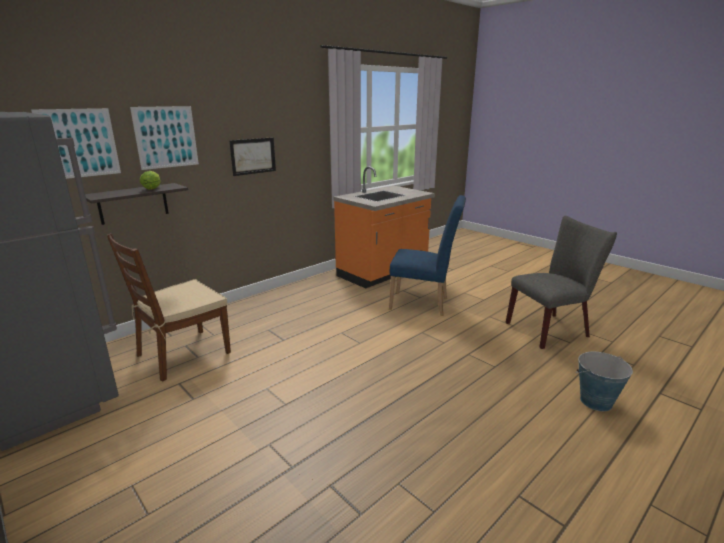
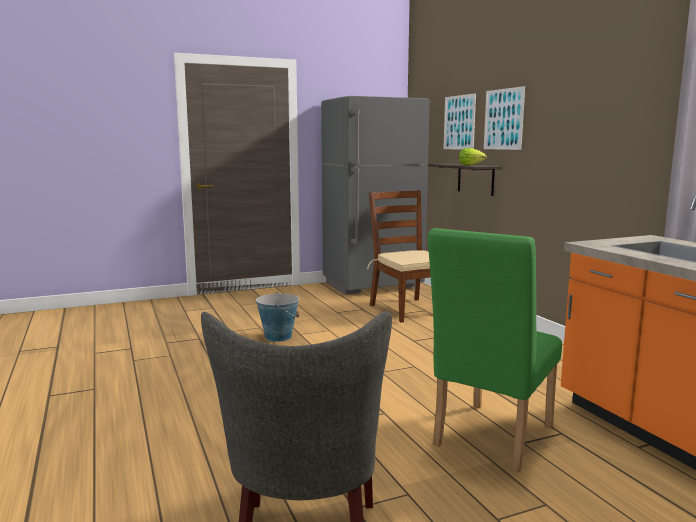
camera: 110 degrees right, 10 degrees down
picture [229,137,276,176] -> none
blue chair [389,195,466,316] -> green chair [427,228,562,472]
bucket [575,352,633,411] -> bucket moved to [256,292,299,342]

